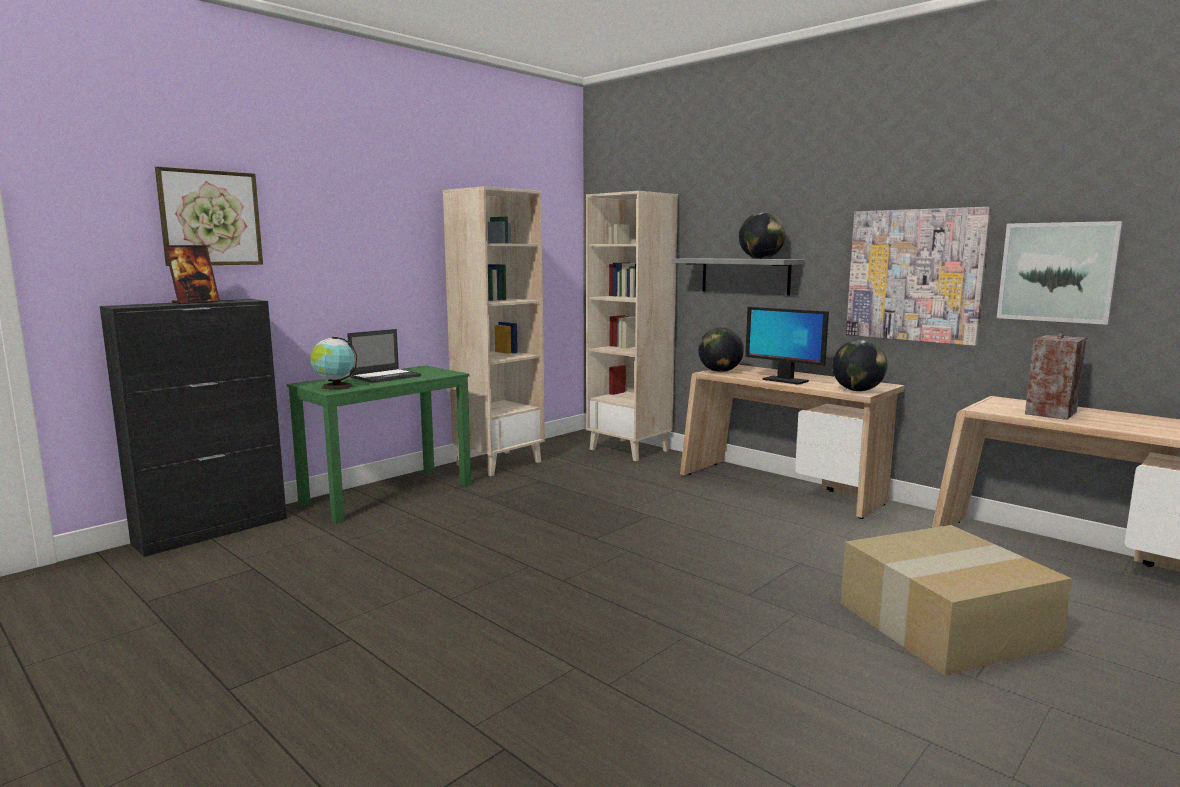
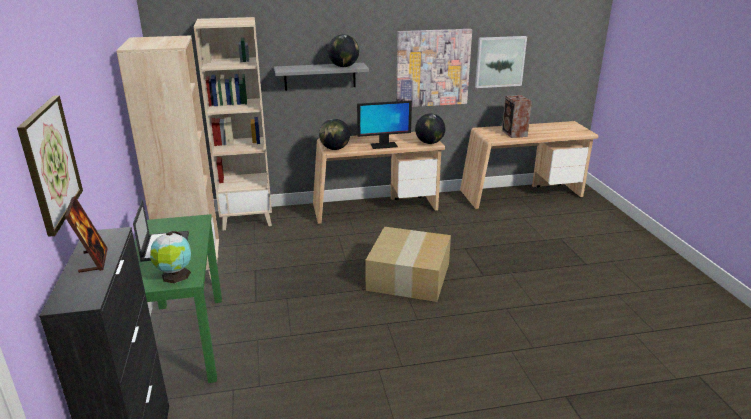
camera: 55 degrees left, 15 degrees up
cardboard box [841,525,1072,676] -> cardboard box moved to [365,227,451,302]

